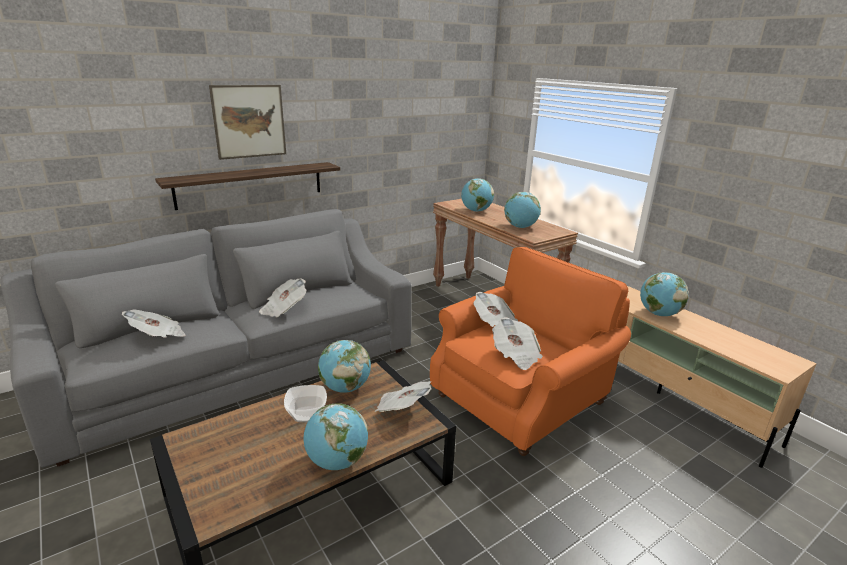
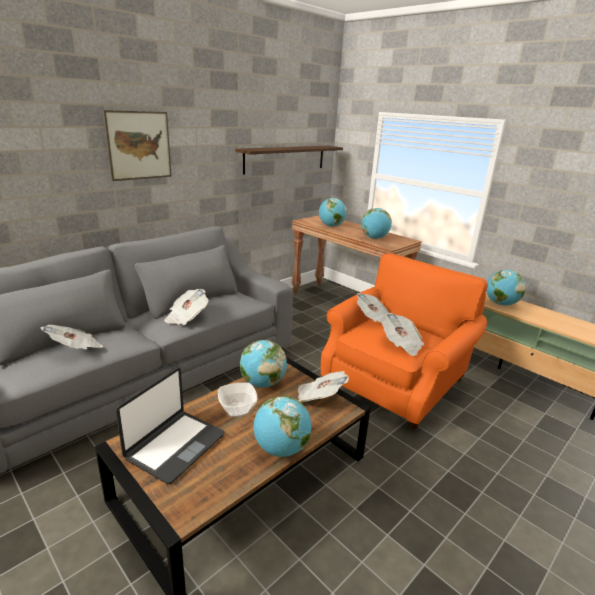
camera: 10 degrees left, 0 degrees up
shelf [155,162,340,210] -> shelf moved to [235,146,343,175]
none -> laptop [116,368,225,484]

